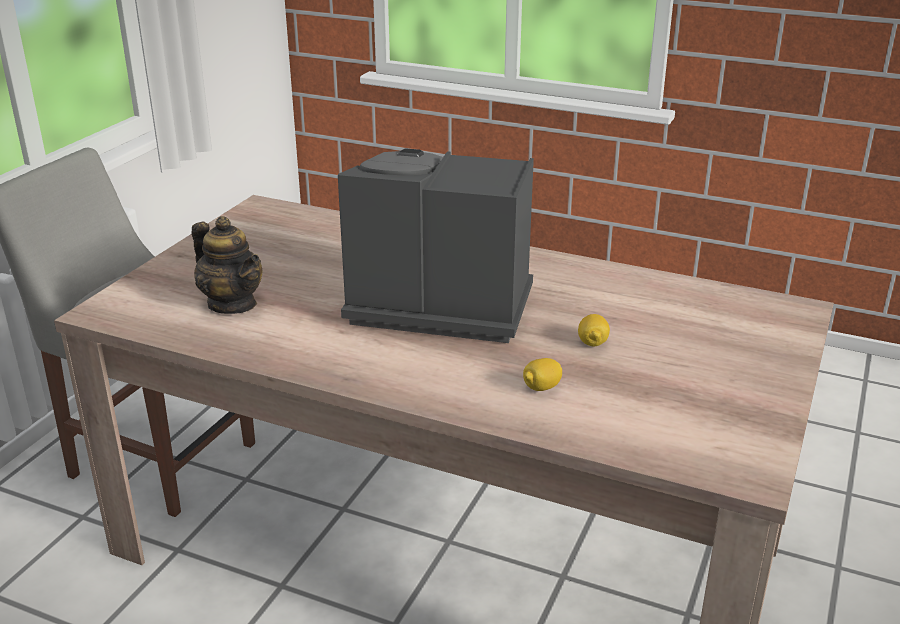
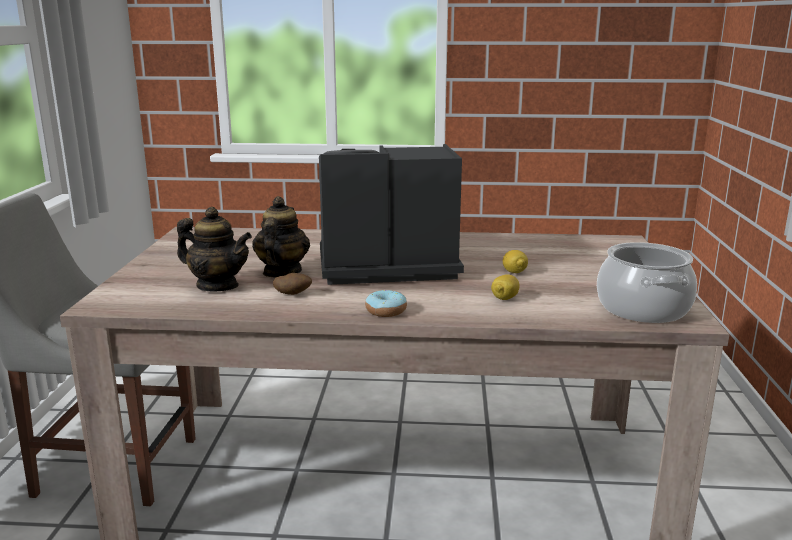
camera: 20 degrees left, 10 degrees down
none -> teapot [252,196,310,277]
none -> potato [273,273,312,295]
none -> donut [365,290,407,317]
none -> cooking pot [597,242,697,323]

